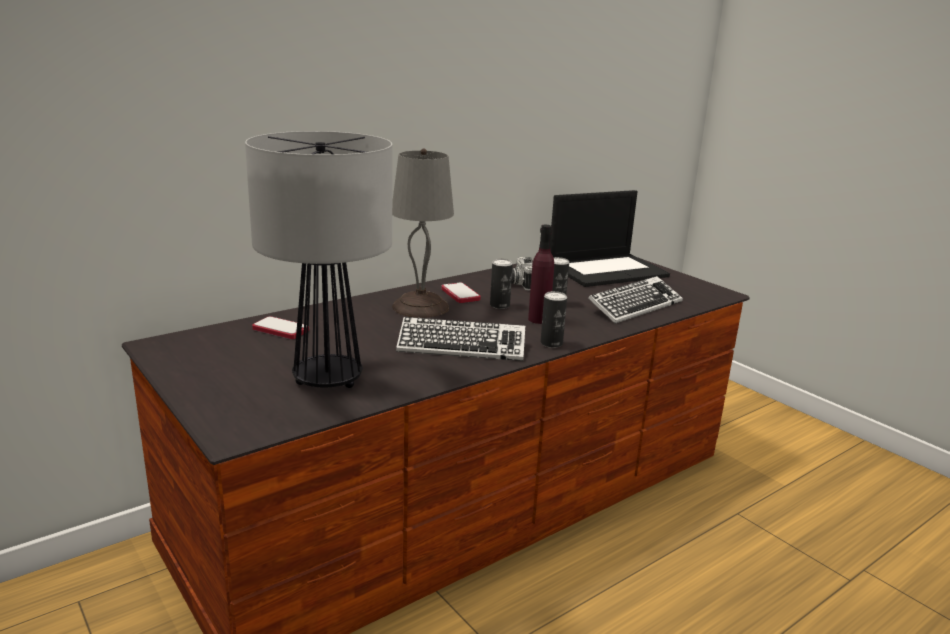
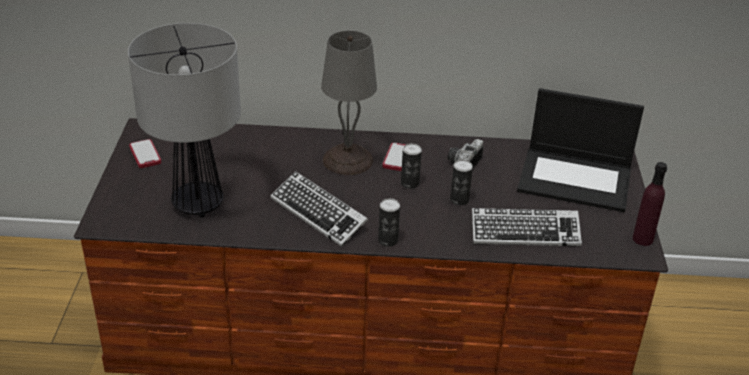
camera: 40 degrees right, 15 degrees up
phone [252,316,309,339] -> phone moved to [129,139,161,168]
purple bottle [528,225,554,324] -> purple bottle moved to [633,162,667,246]

